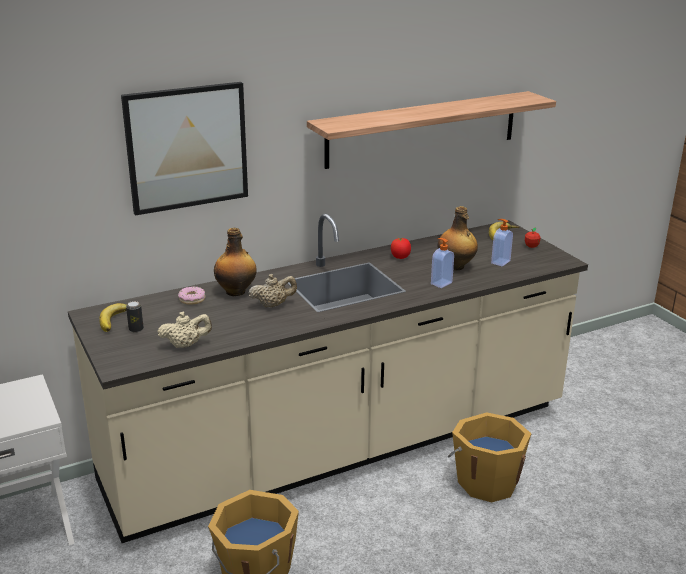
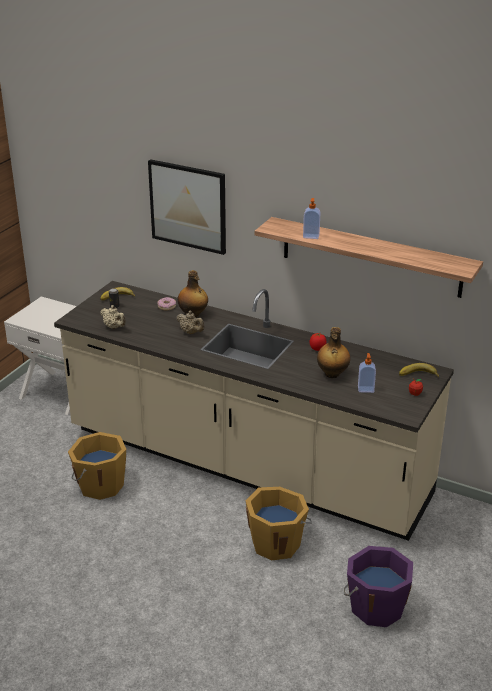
camera: 55 degrees right, 5 degrees up
soap dispenser [431,238,454,288] -> soap dispenser moved to [303,198,320,239]
none -> purple bucket [344,546,413,627]

